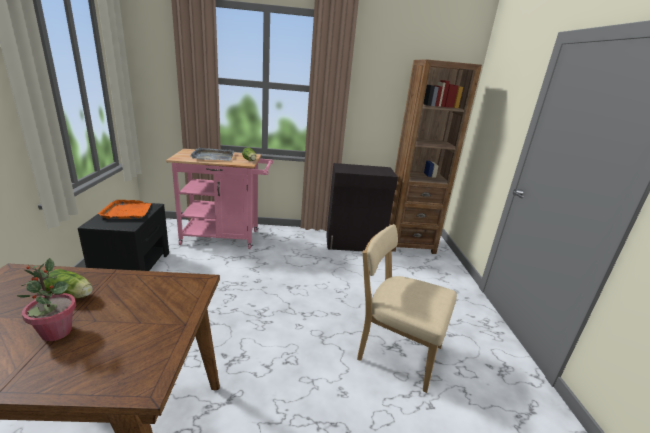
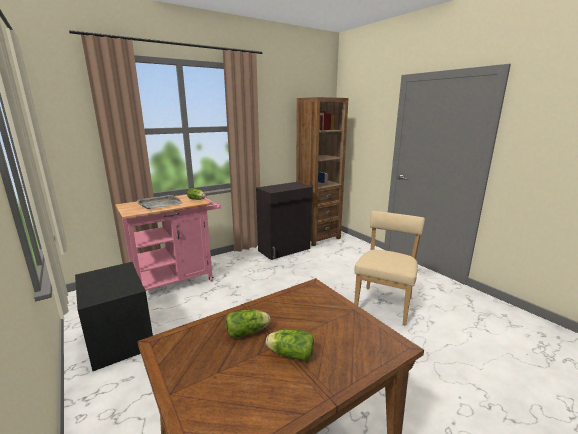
camera: 30 degrees left, 5 degrees down
potted plant [16,258,76,341] -> lettuce [266,330,314,361]
orange tray [98,200,151,219] -> none
beige chair [357,224,457,393] -> beige chair turned 120 degrees clockwise [354,211,425,326]

